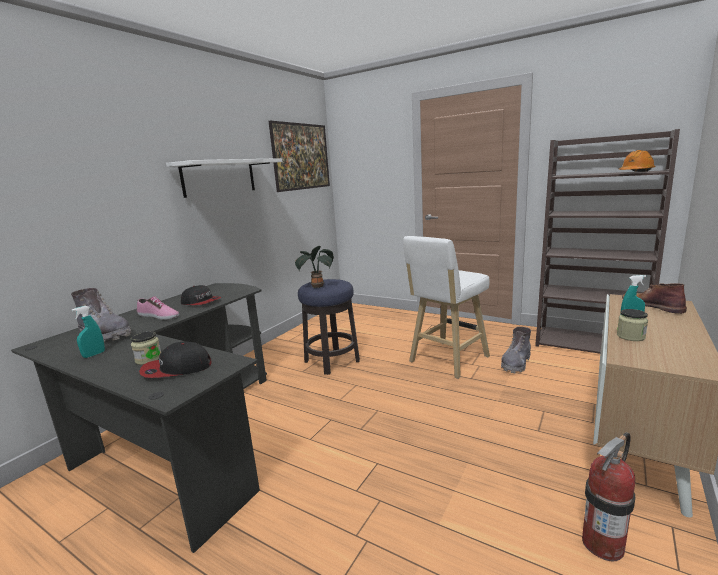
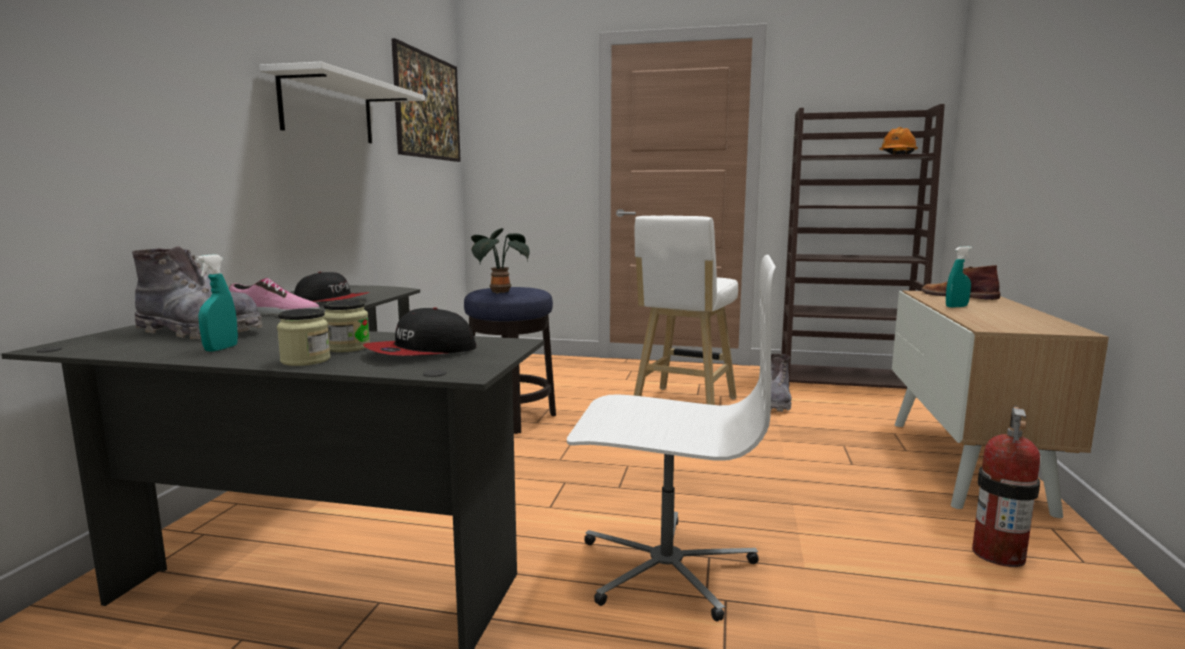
camera: 20 degrees left, 5 degrees down
jar [617,309,648,341] -> jar moved to [277,308,330,366]
none -> white office chair [567,255,776,622]

